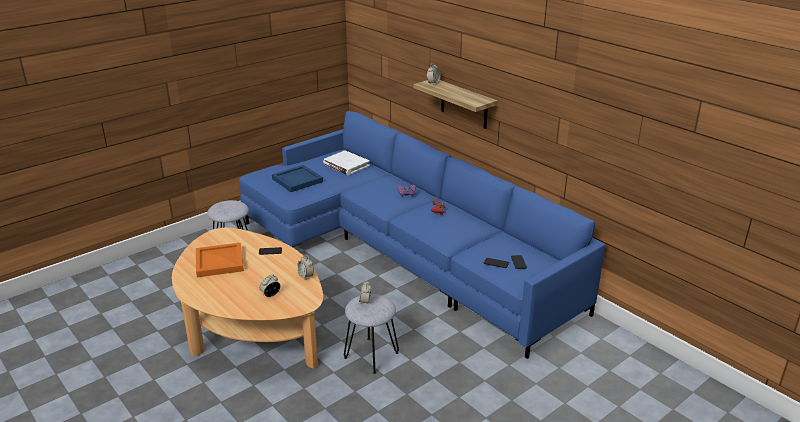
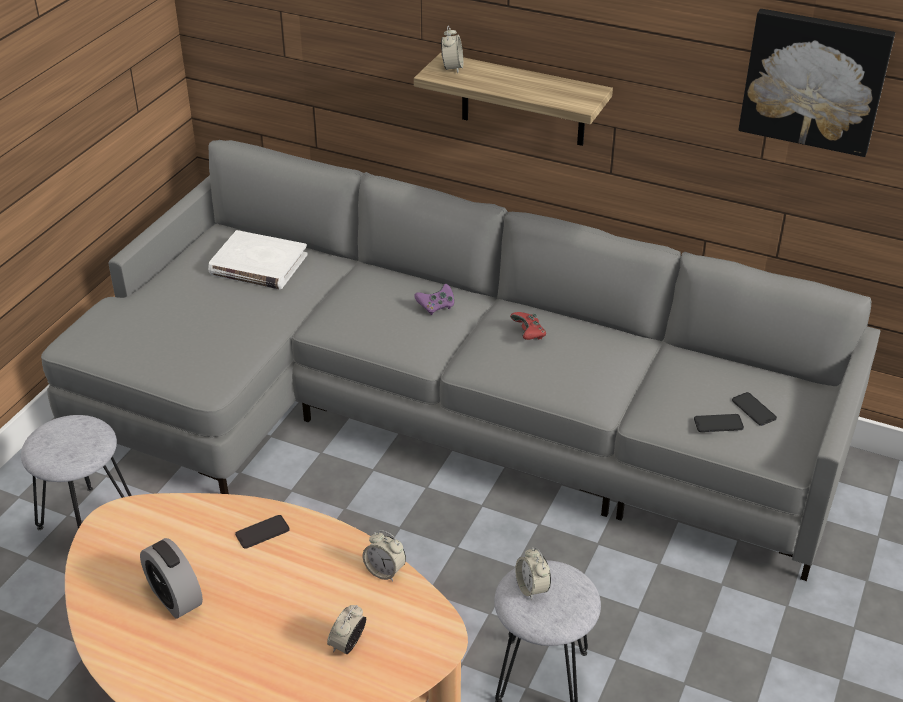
camera: 25 degrees left, 10 degrees up
orange tray [196,243,244,277] -> alarm clock [140,538,203,619]
blue sofa [239,111,606,359] -> grey sofa [41,140,881,581]
blue tray [272,165,323,192] -> none
none -> picture [739,9,895,157]

